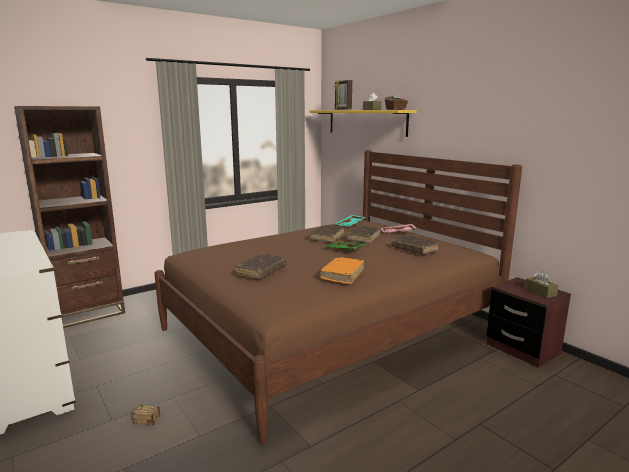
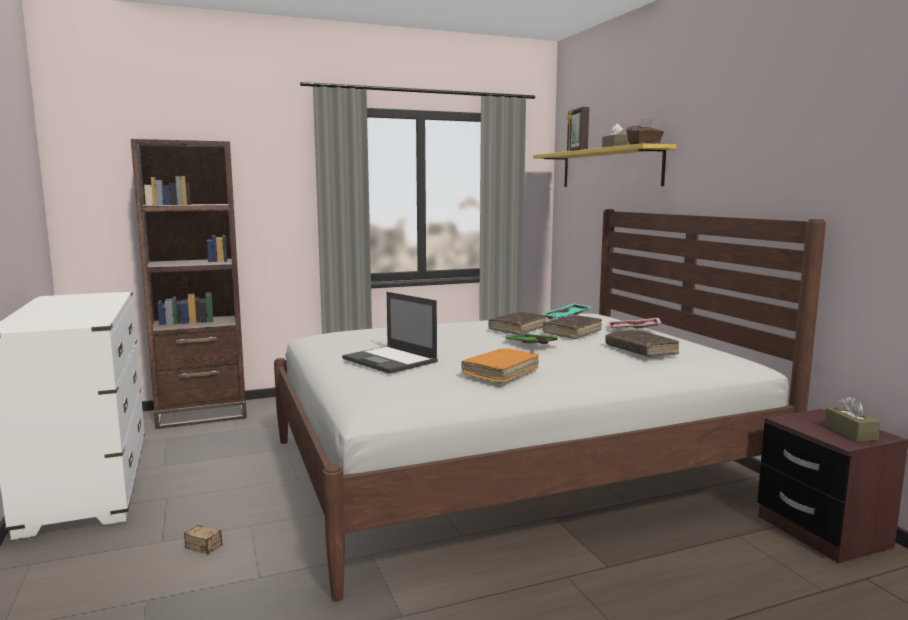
camera: 15 degrees right, 5 degrees down
brown bed [154,150,522,444] -> white bed [274,209,826,602]
brown book [235,254,287,279] -> laptop [342,292,438,374]

